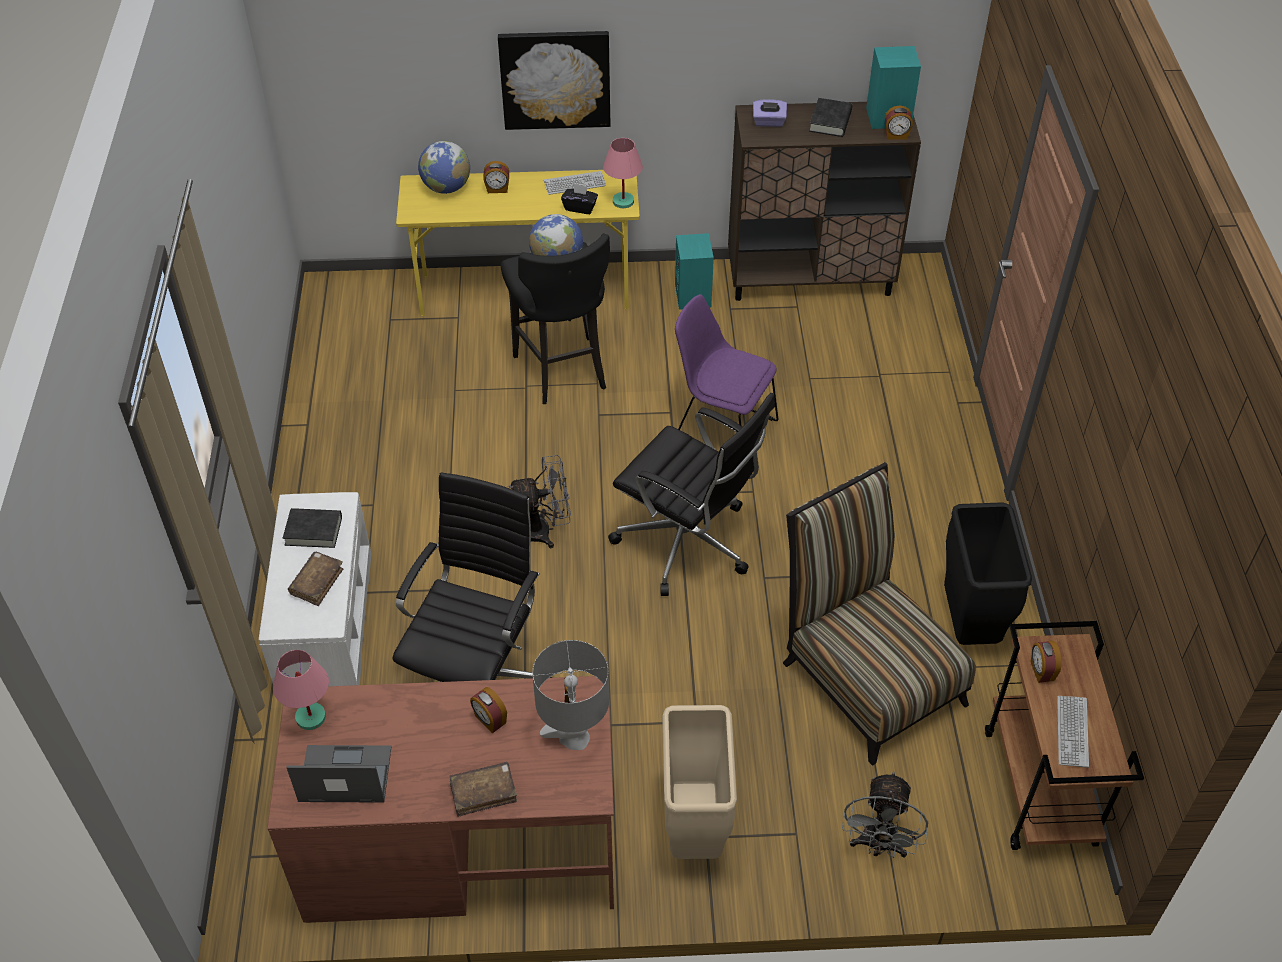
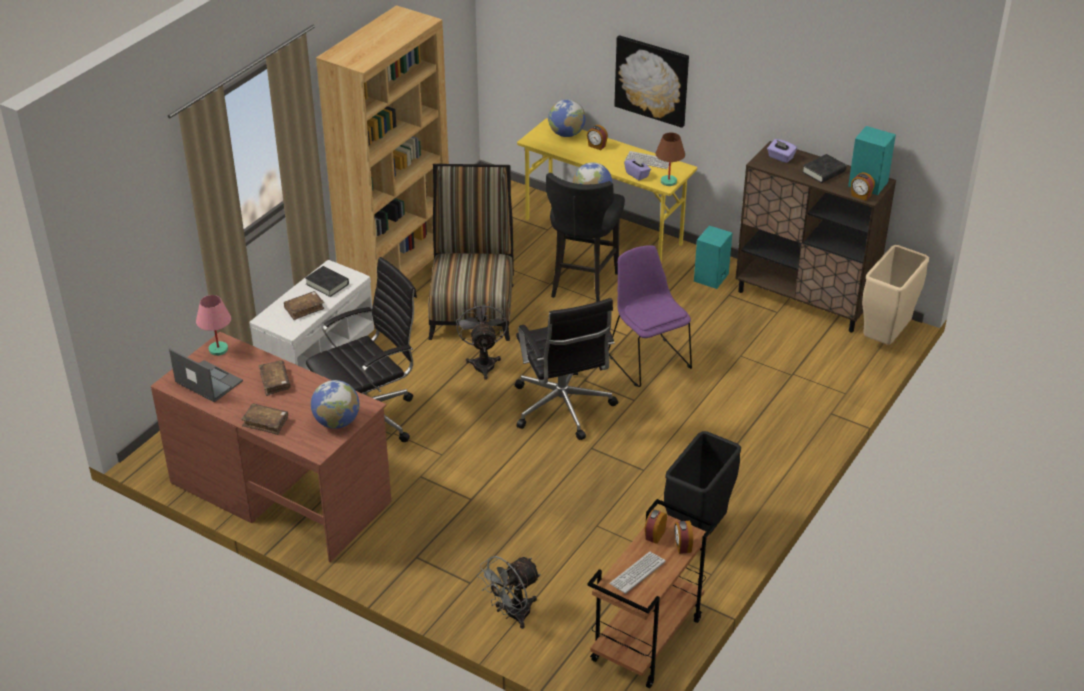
camera: 35 degrees right, 10 degrees down
alarm clock [470,687,507,733] -> alarm clock moved to [674,521,693,554]
grey fan [508,455,571,549] -> grey fan turned 120 degrees counterclockwise [456,300,507,380]
grey table lamp [532,640,609,750] -> globe [311,380,360,429]
black tissue box [561,184,598,214] -> purple tissue box [624,156,651,181]
pink table lamp [603,138,643,208] -> brown table lamp [656,132,685,186]
beige trash can [662,705,737,859] -> beige trash can moved to [862,245,929,345]
chair [783,462,976,766] -> chair moved to [428,164,514,341]
none -> brown book [259,360,291,396]
none -> brown bookcase [316,5,449,301]

